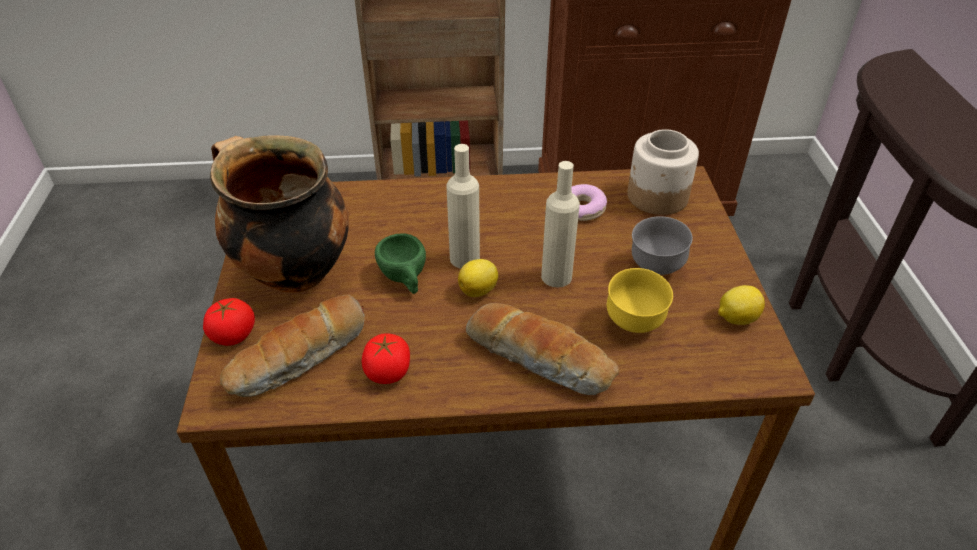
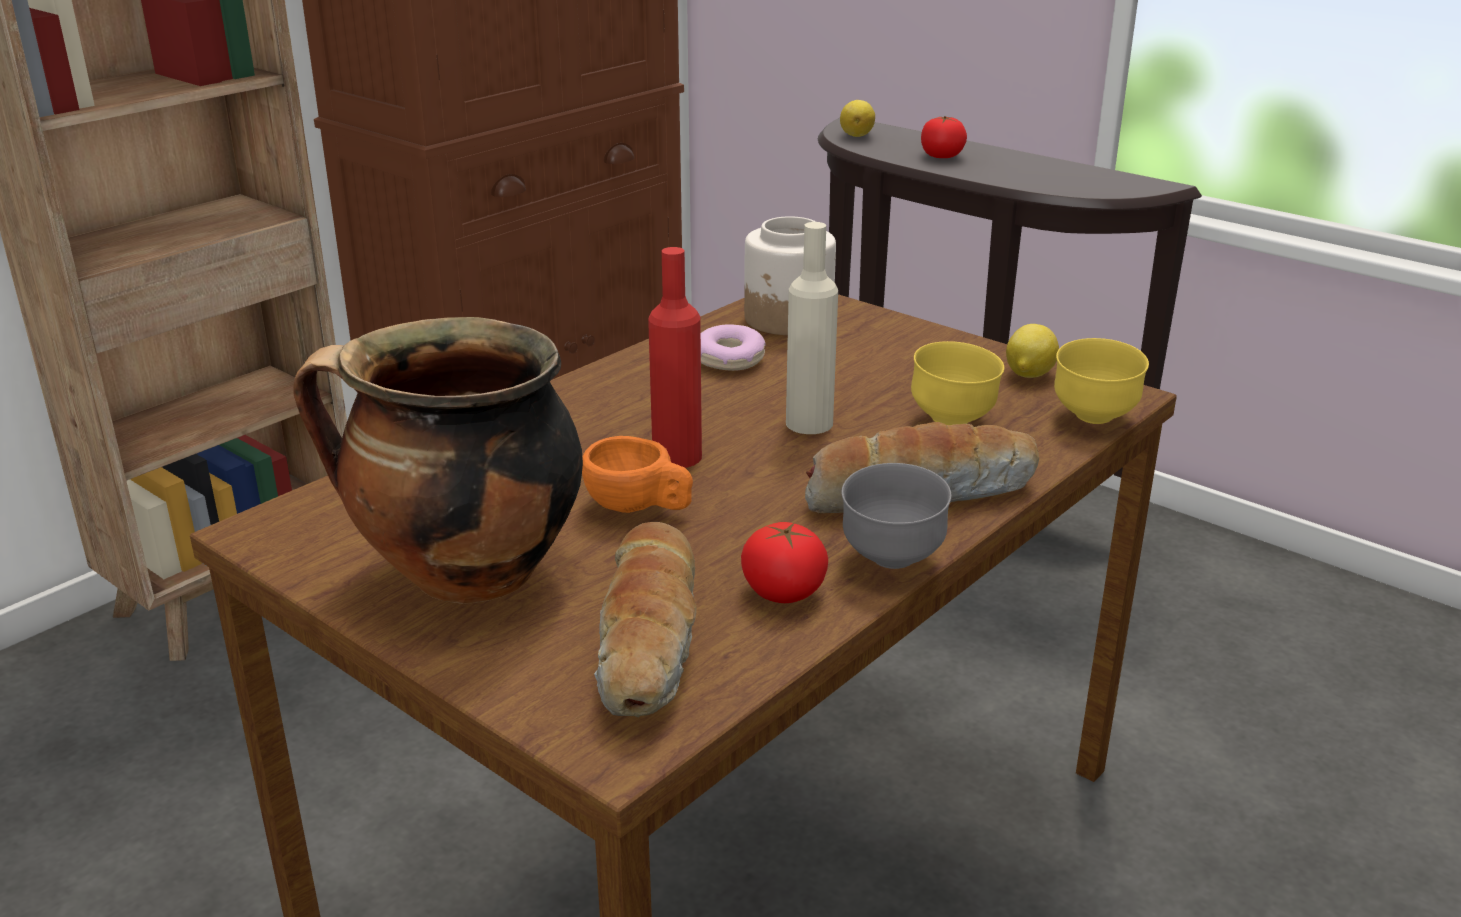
camera: 45 degrees left, 15 degrees down
tomato [203,298,255,346] -> tomato moved to [921,116,967,158]
green cup [375,233,426,294] -> orange cup [582,436,693,513]
beige bottle [446,144,480,268] -> red bottle [648,247,702,468]
lemon [458,259,498,297] -> lemon moved to [840,100,875,137]
grey bowl [632,216,693,275] -> grey bowl moved to [841,463,952,569]
none -> yellow bowl [1054,338,1149,424]

